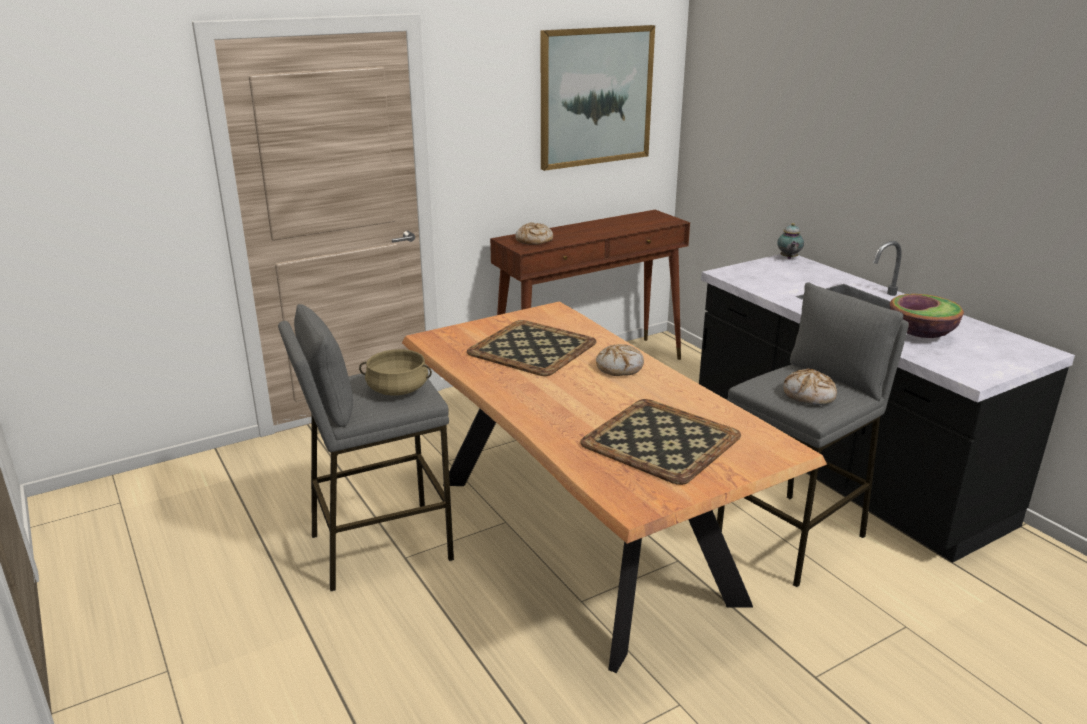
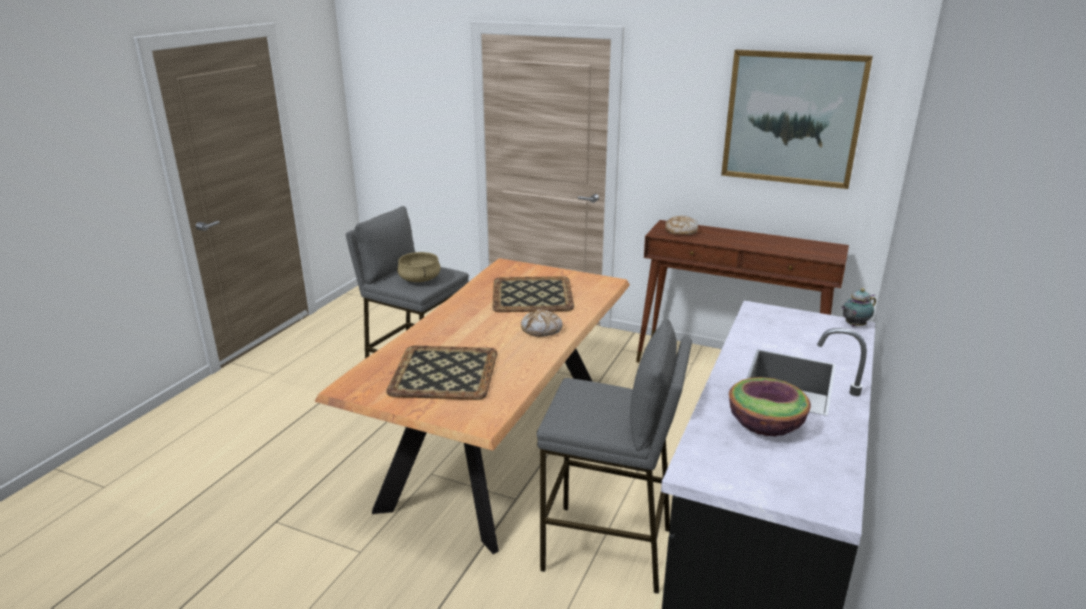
camera: 55 degrees right, 0 degrees up
bread [783,369,837,405] -> none

